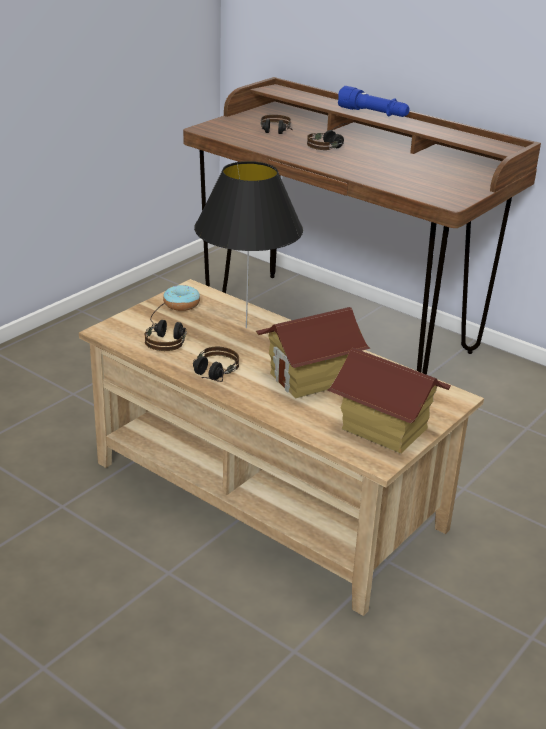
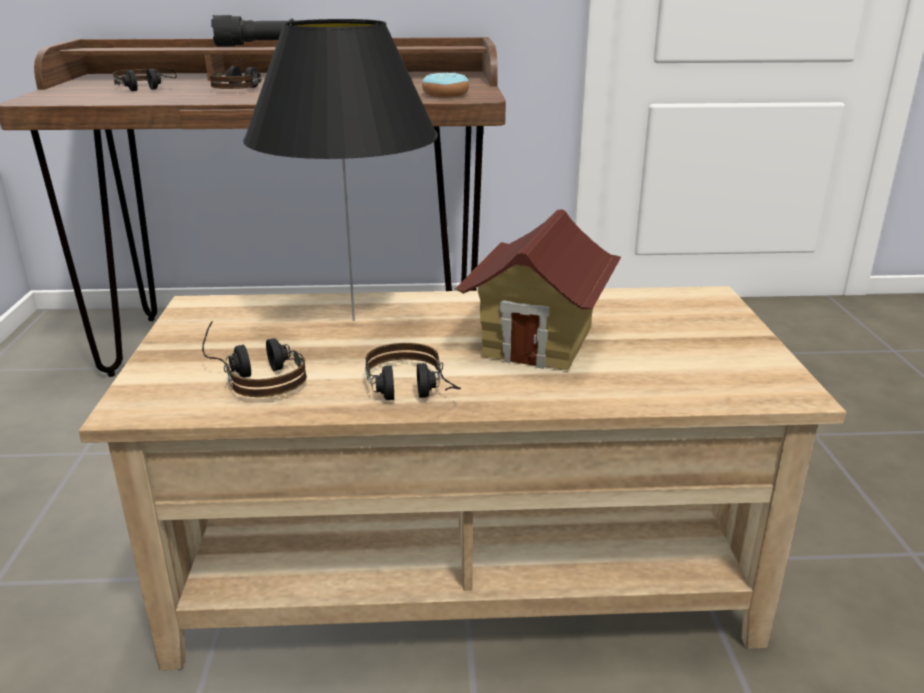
camera: 40 degrees left, 5 degrees down
donut [163,285,200,311] -> donut moved to [422,73,469,97]
toy house [328,348,451,454] -> none
blue flashlight [338,86,410,117] -> black flashlight [211,15,294,47]

